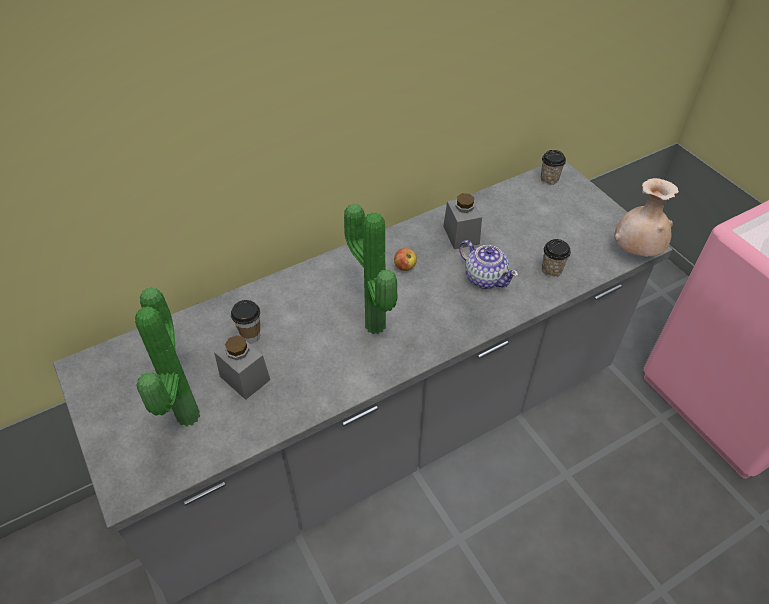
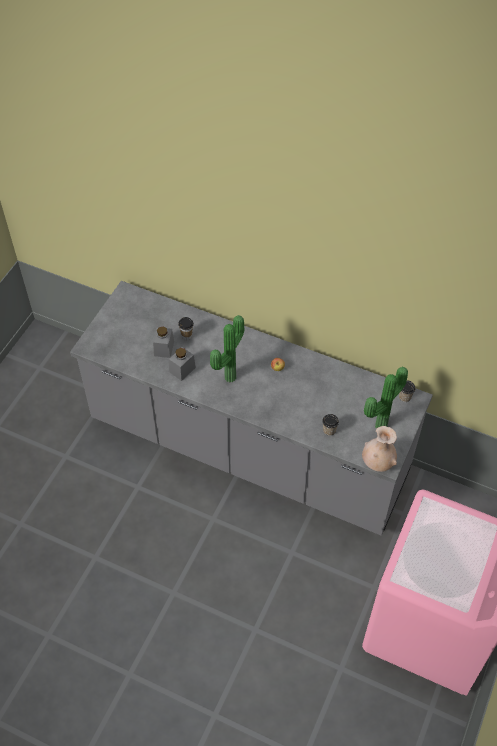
camera: 55 degrees right, 5 degrees up
potted plant [135,287,200,427] -> potted plant moved to [364,367,408,429]
grey jar [443,193,482,249] -> grey jar moved to [169,347,196,381]
teapot [459,240,519,289] -> none

